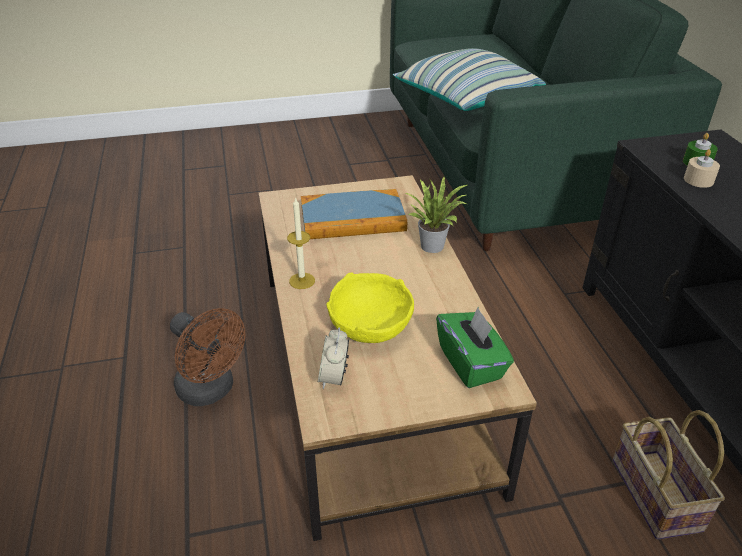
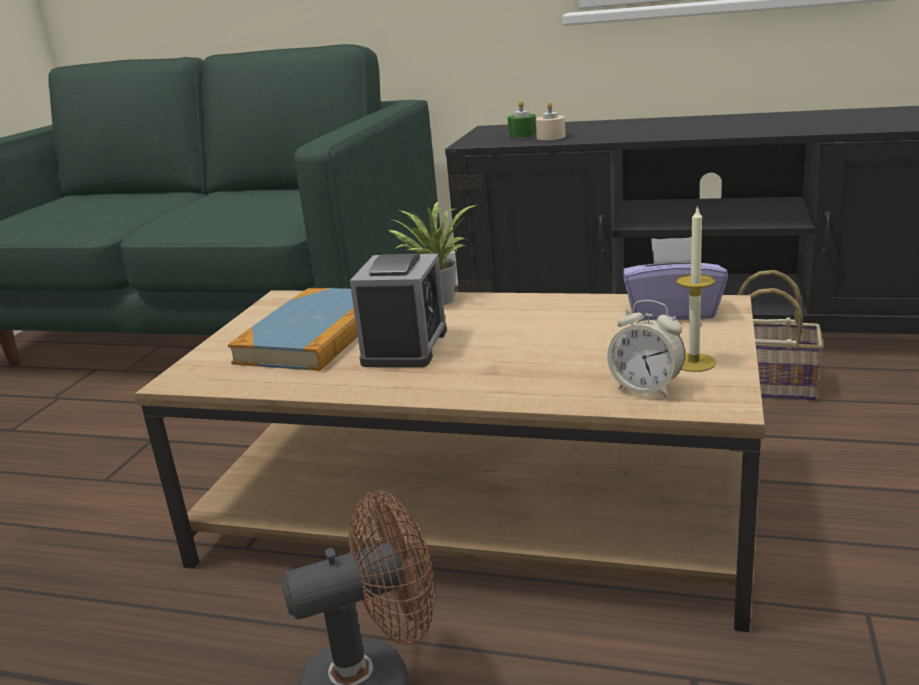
camera: 60 degrees left, 15 degrees down
candle [287,197,315,289] -> candle moved to [676,205,716,372]
yellow bowl [326,273,414,343] -> none
pillow [393,48,546,111] -> none
green tissue box [436,307,514,388] -> purple tissue box [623,237,728,321]
none -> alarm clock [350,254,447,367]

